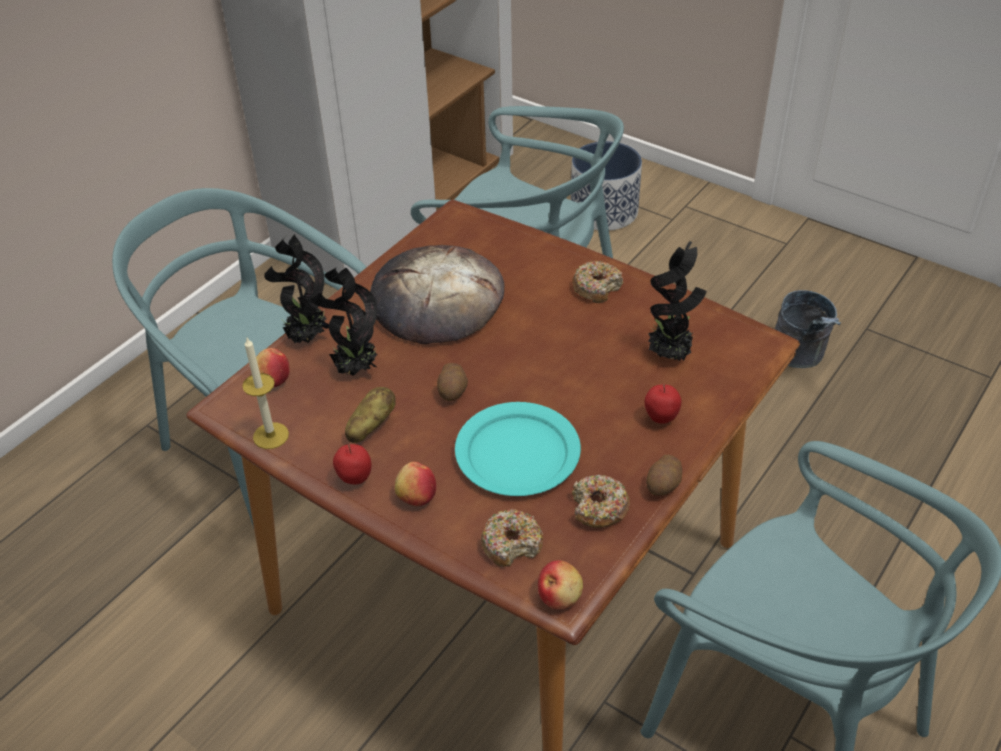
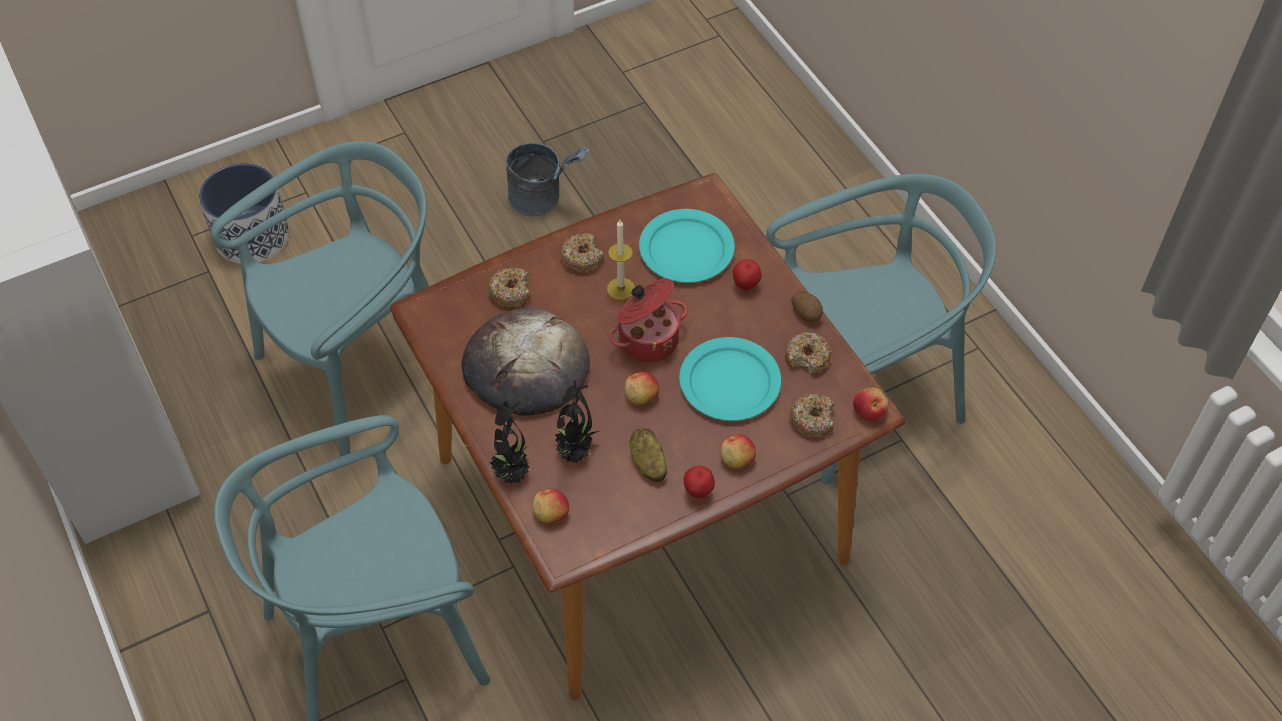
camera: 65 degrees left, 10 degrees up
candle [242,338,289,449] -> candle moved to [607,220,635,300]
potato [437,363,468,401] -> apple [624,371,659,405]
potted plant [648,241,707,361] -> turquoise plate [639,209,735,283]
none -> donut [488,268,531,307]
none -> cooking pot [609,279,688,362]

